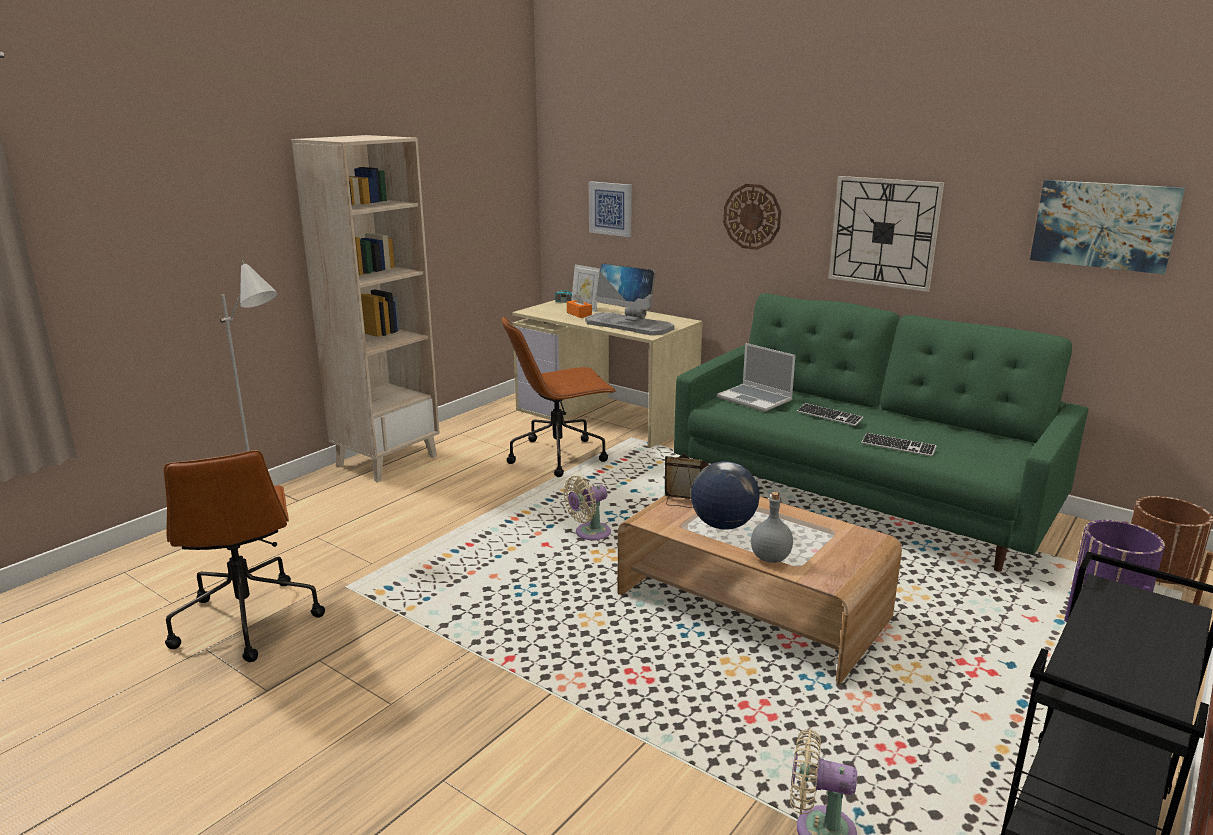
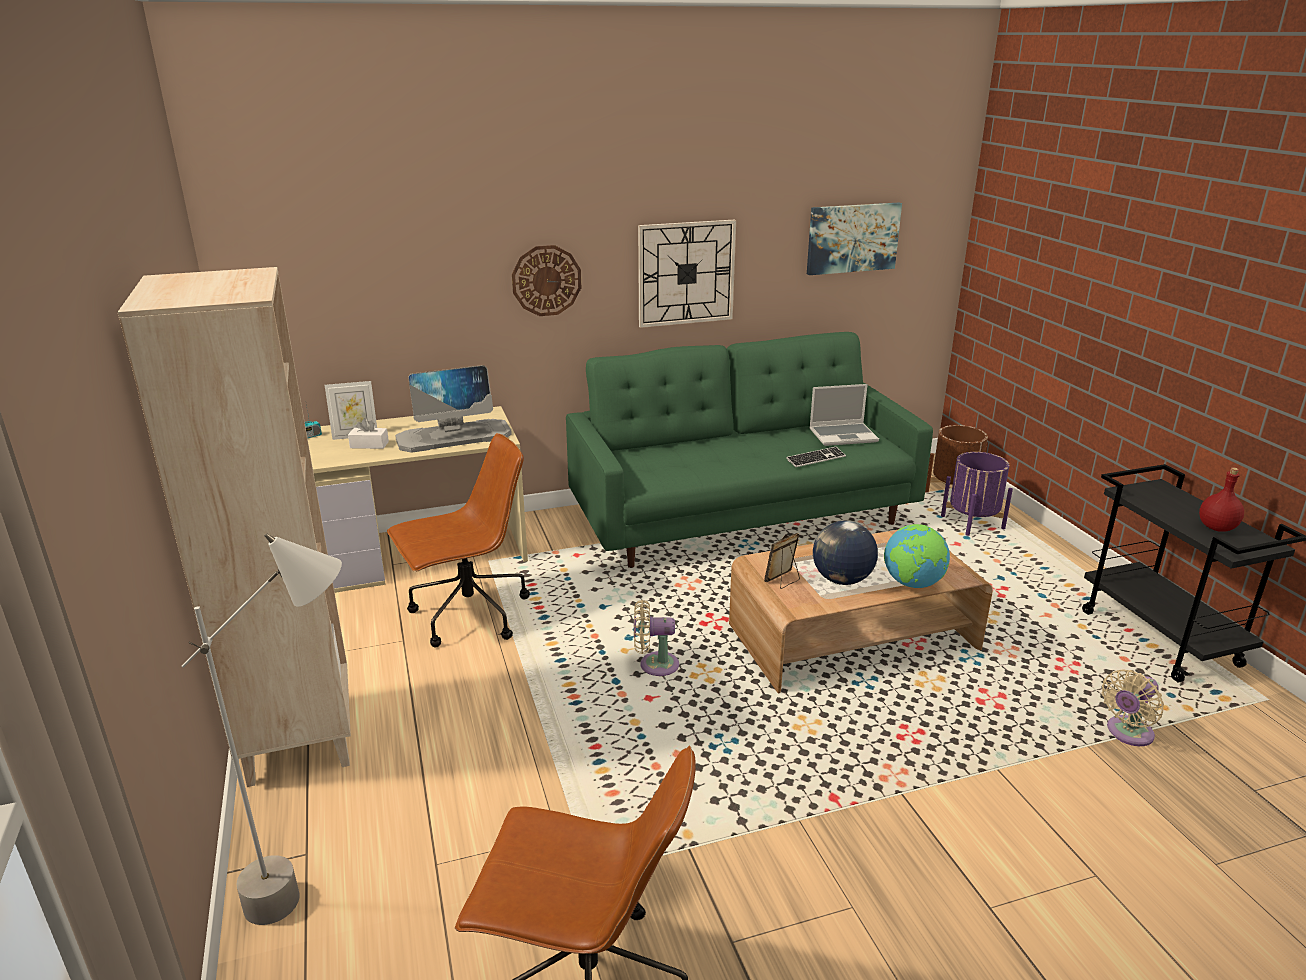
camera: 55 degrees left, 5 degrees up
brown office chair [502,316,616,477] -> brown office chair turned 135 degrees counterclockwise [387,433,530,648]
beige fan [563,476,611,540] -> beige fan turned 90 degrees clockwise [634,600,679,676]
orange tissue box [567,292,592,318] -> white tissue box [348,418,389,449]
picture [589,181,632,237] -> none
laptop [717,343,796,412] -> laptop moved to [809,384,879,446]
grey bottle [751,492,793,563] -> globe [884,524,950,588]
keyboard [797,403,863,426] -> none
none -> red bottle [1199,467,1244,532]

